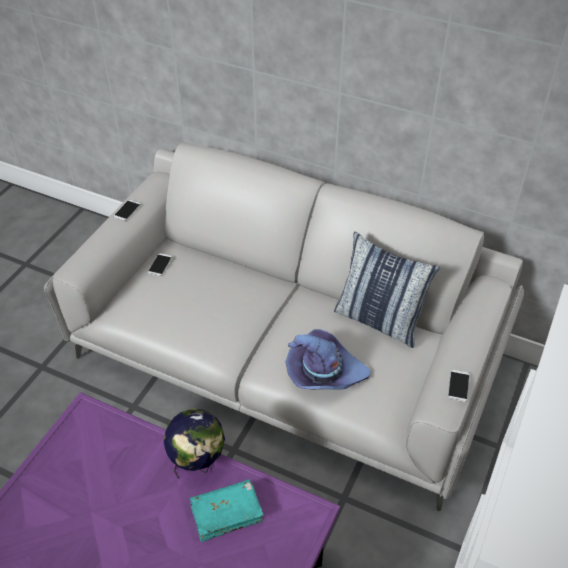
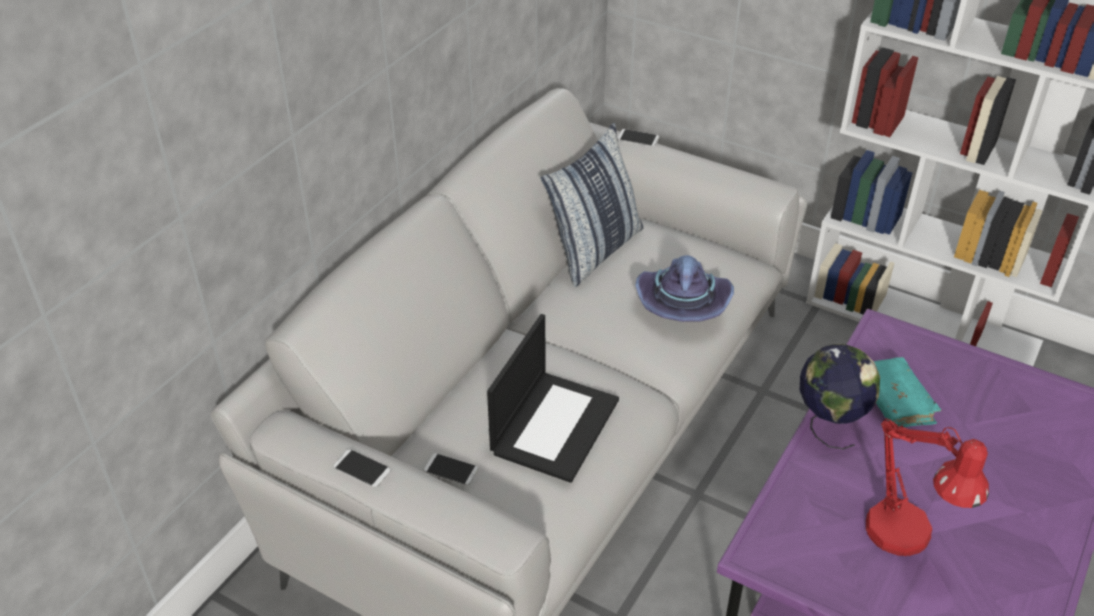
camera: 85 degrees left, 5 degrees down
phone [448,370,470,402] -> phone moved to [617,129,659,147]
none -> laptop [487,314,619,483]
none -> red table lamp [866,418,989,556]

